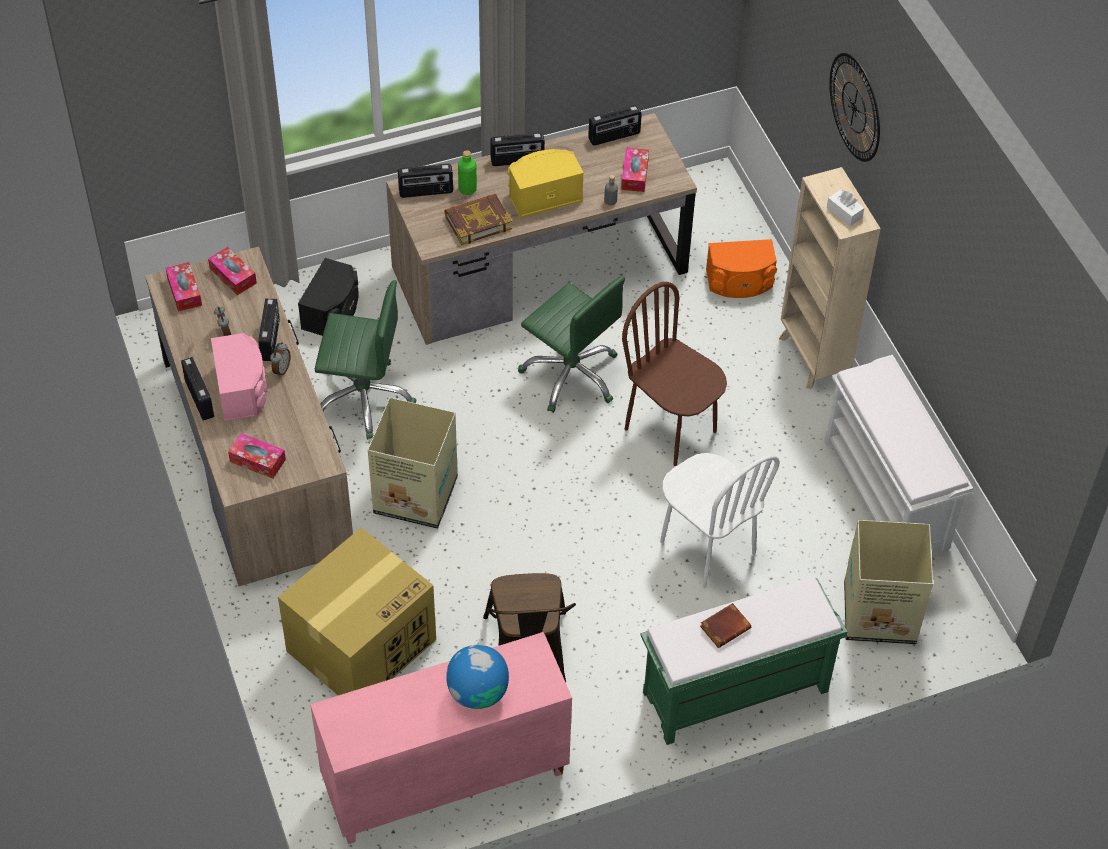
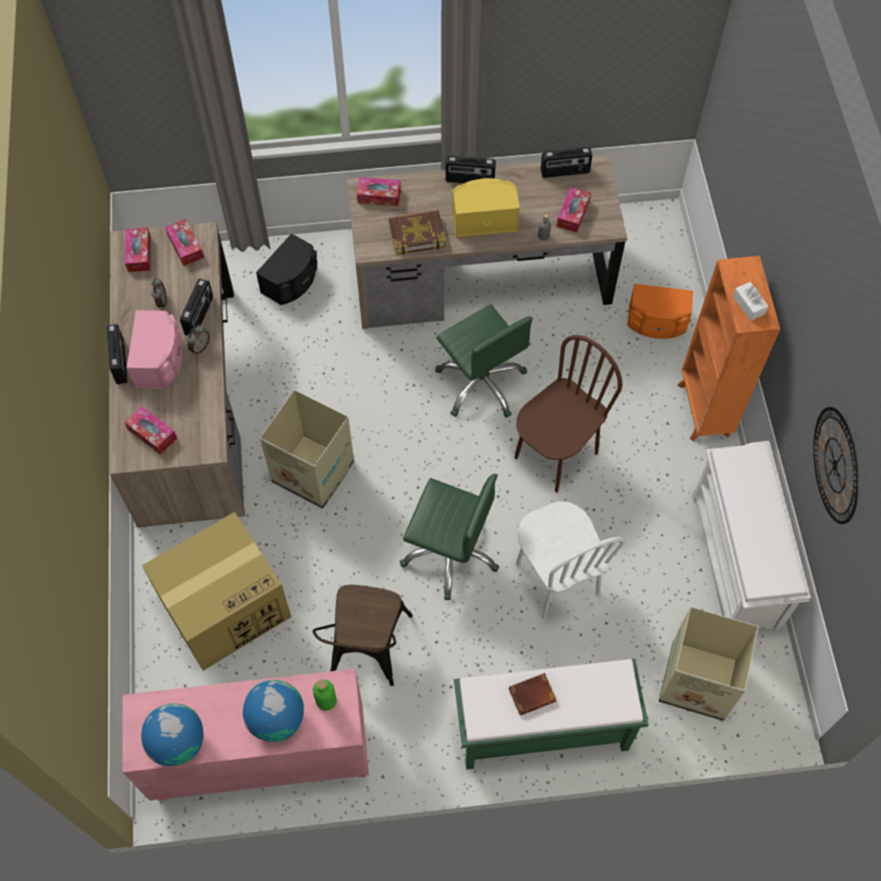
camera: 15 degrees right, 10 degrees up
green office chair [315,280,416,440] -> green office chair moved to [400,474,499,600]
radio [398,164,453,198] -> tissue box [357,177,401,206]
green bottle [458,150,477,195] -> green bottle moved to [313,679,337,711]
brown chair [622,282,727,466] -> brown chair turned 75 degrees clockwise [514,335,623,492]
beige bookcase [779,167,881,389] -> orange bookcase [677,256,780,441]
wall clock [829,53,880,162] -> wall clock moved to [813,407,859,524]
none -> globe [141,703,203,766]

